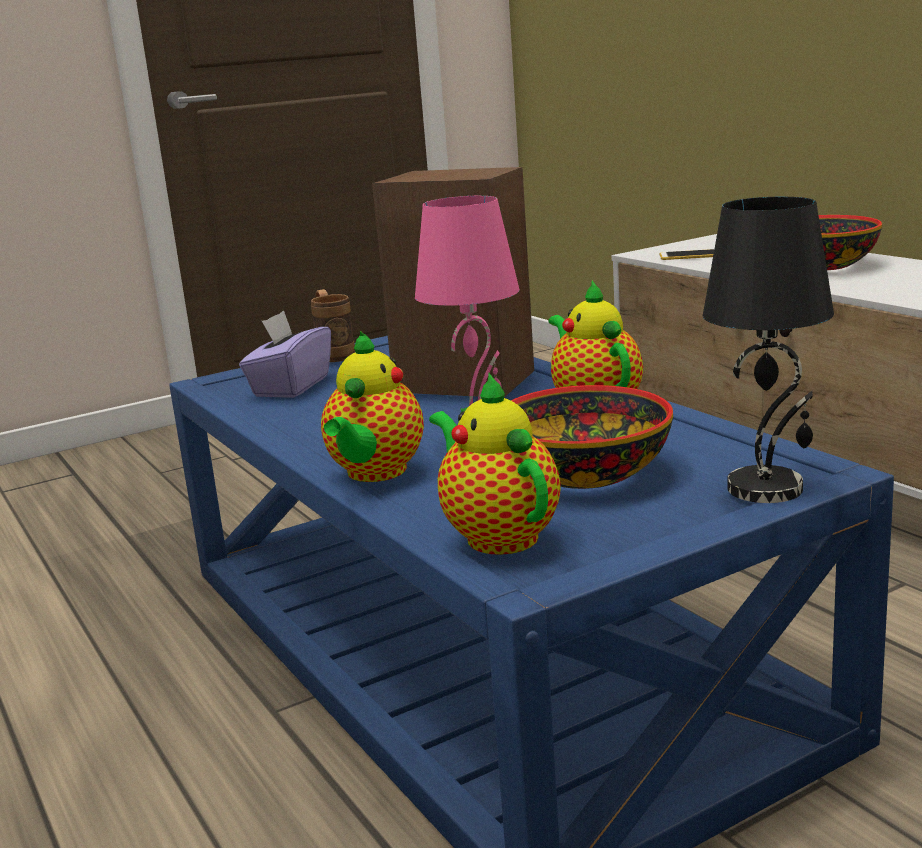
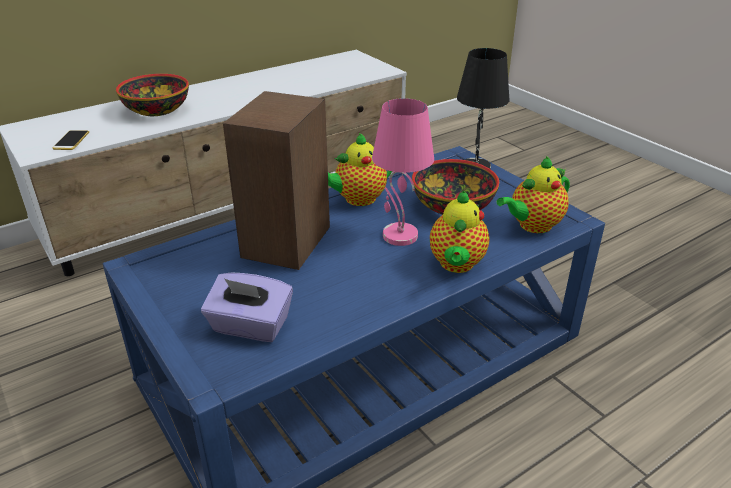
camera: 95 degrees left, 15 degrees up
brown mug [311,289,355,362] -> none
teapot [321,331,424,482] -> teapot turned 90 degrees clockwise [430,190,489,273]

